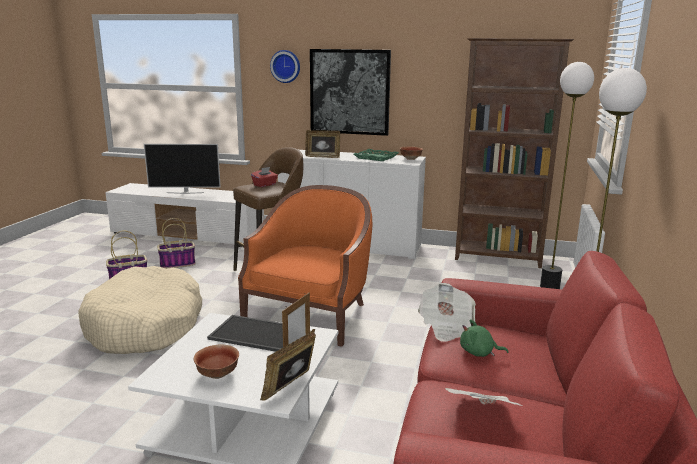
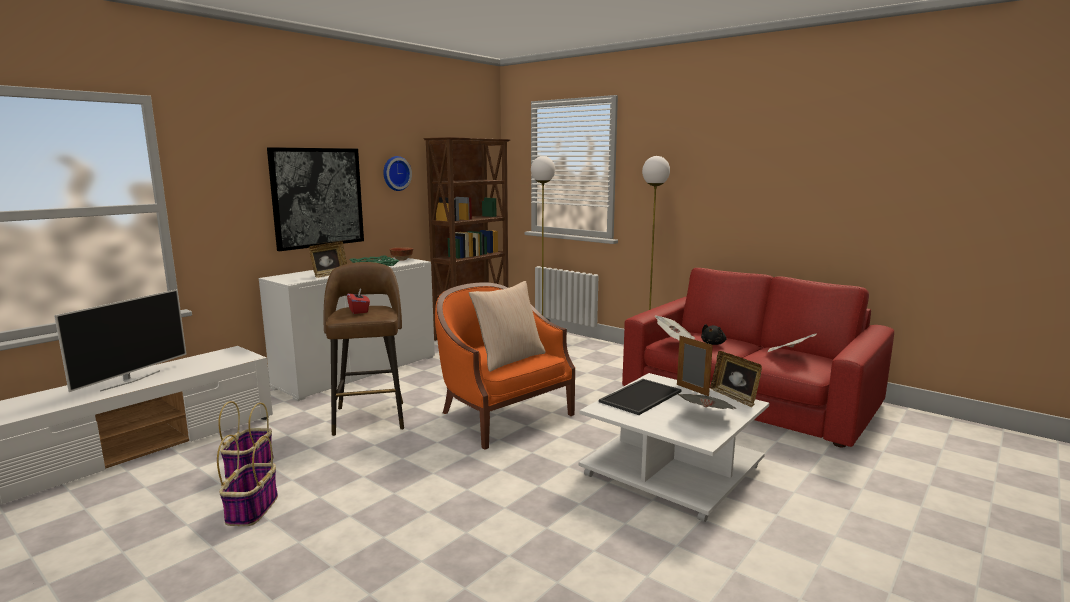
camera: 65 degrees left, 5 degrees down
beige dog bed [78,266,202,354] -> none
bowl [194,344,239,379] -> newspaper [677,394,735,409]
wall clock [270,50,300,83] -> wall clock moved to [383,156,412,191]
green plush toy [460,319,509,357] -> black plush toy [701,324,726,345]
none -> beige pillow [469,281,546,372]

